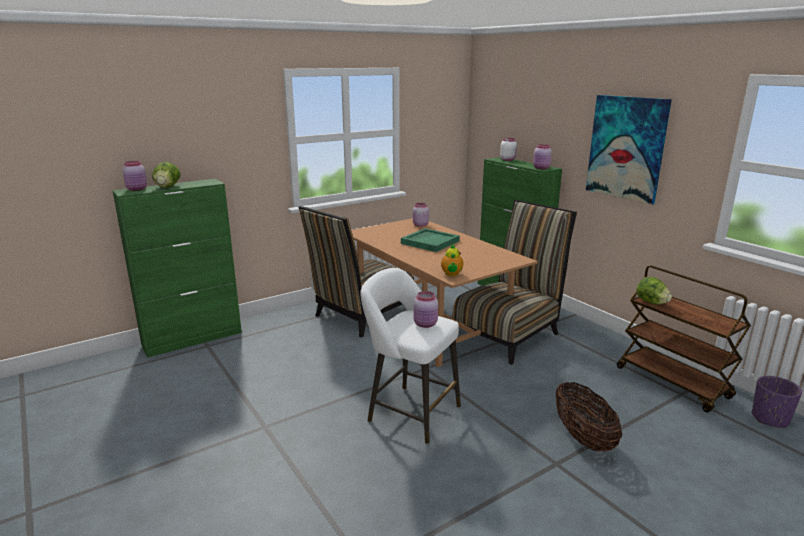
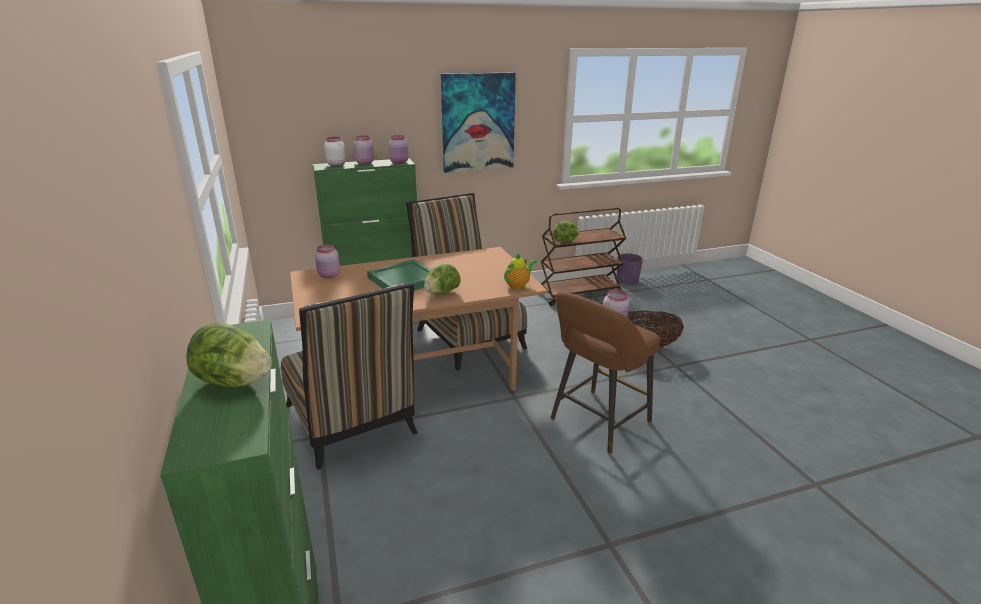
camera: 75 degrees left, 5 degrees up
pink jar [122,161,147,191] -> pink jar moved to [353,135,374,164]
white stool [360,268,461,444] -> brown stool [551,291,660,454]
teapot [441,244,463,276] -> teapot turned 60 degrees counterclockwise [504,253,537,289]
none -> lettuce [424,264,461,295]

